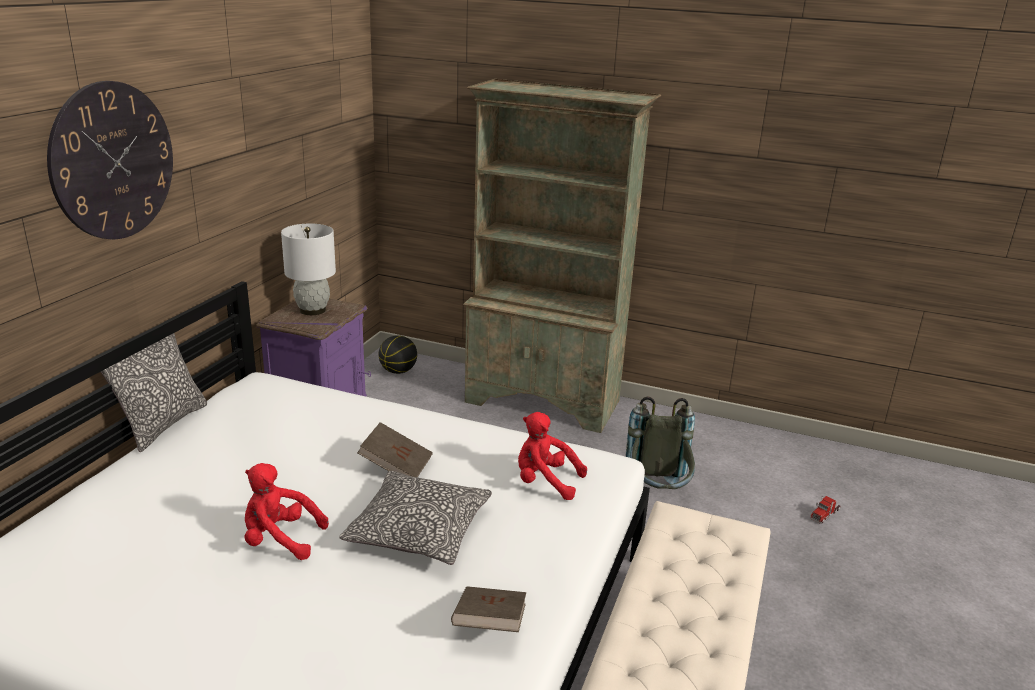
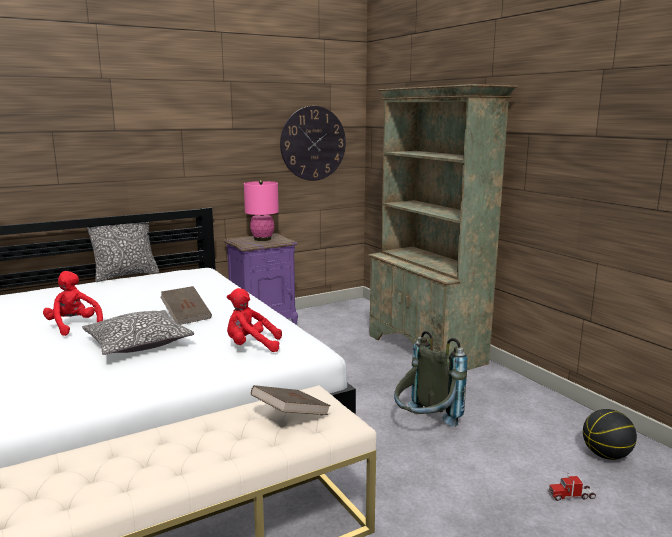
camera: 40 degrees right, 10 degrees down
wall clock [47,81,173,239] -> wall clock moved to [280,106,346,181]
white table lamp [281,224,336,315] -> pink table lamp [244,180,279,241]
basketball [379,335,417,374] -> basketball moved to [583,409,637,460]
brown book [451,586,526,632] -> brown book moved to [251,385,331,415]
red plush toy [518,412,587,500] -> red plush toy turned 60 degrees counterclockwise [227,288,282,352]

